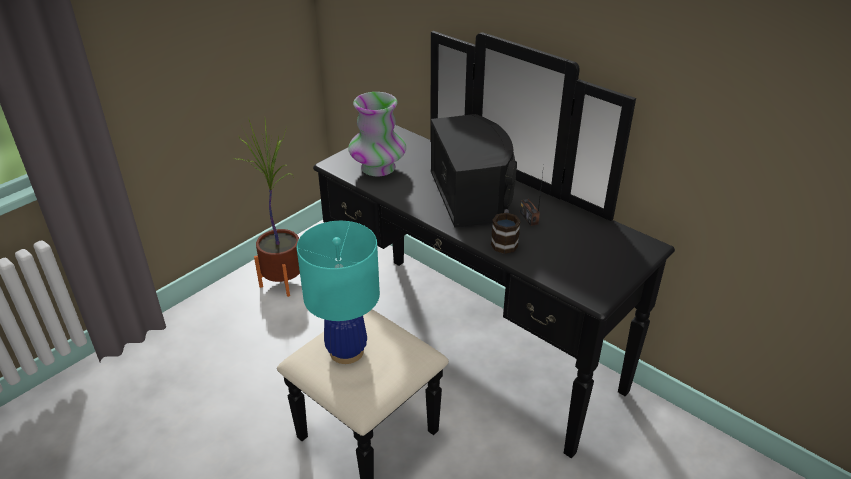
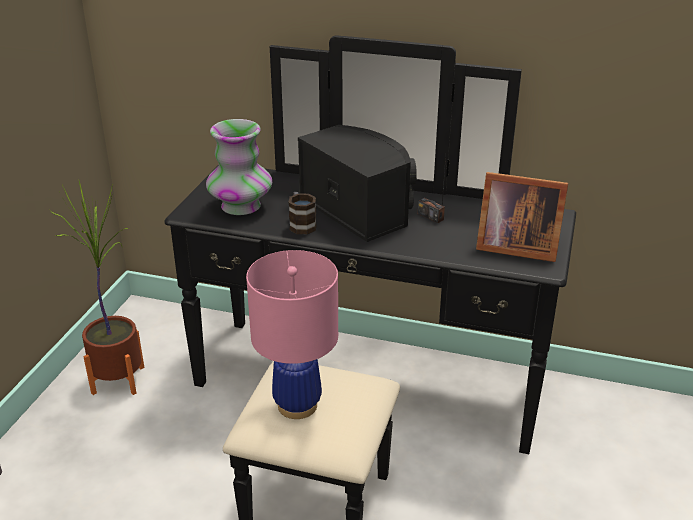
camera: 25 degrees left, 5 degrees down
turquoise table lamp [297,221,380,364] -> pink table lamp [246,250,338,419]
mug [491,209,521,254] -> mug moved to [288,192,317,234]
none -> picture frame [476,172,568,262]

